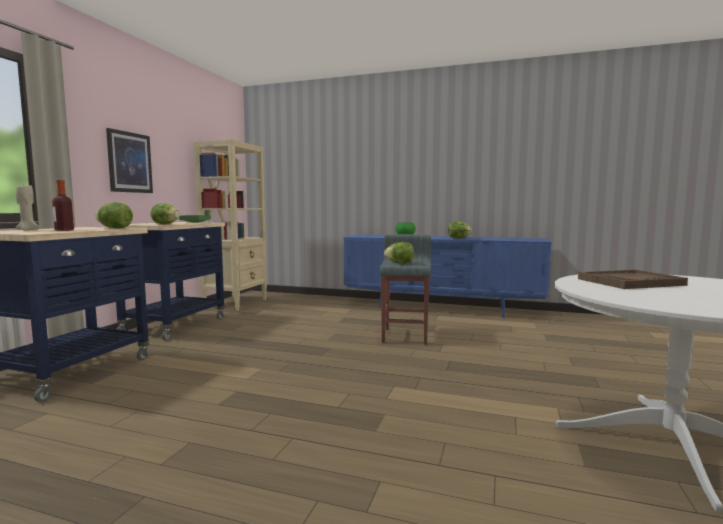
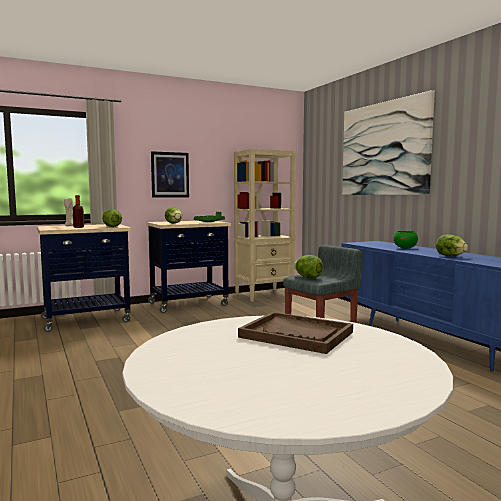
camera: 45 degrees right, 0 degrees up
none -> picture [342,90,435,195]

